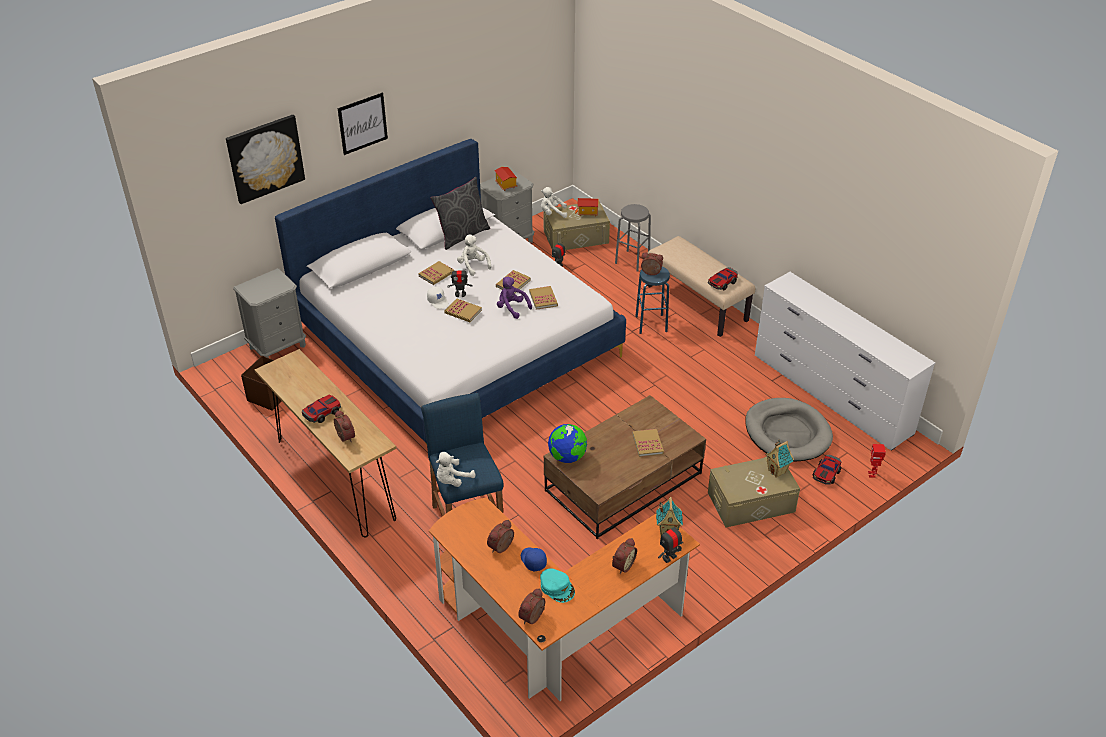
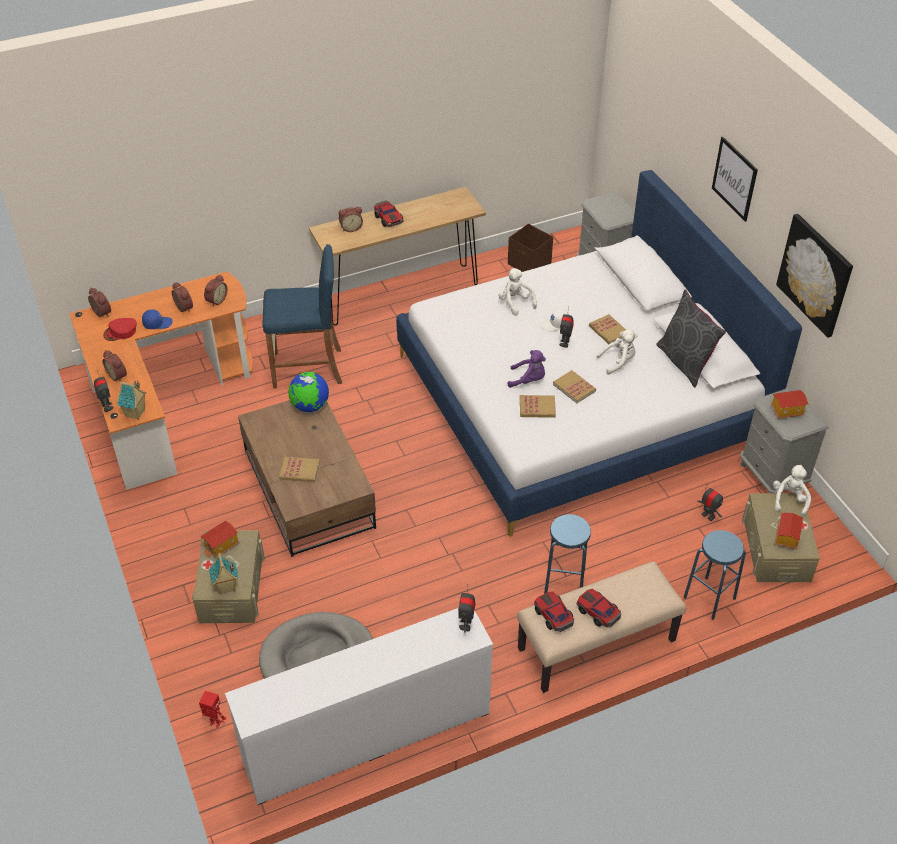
camera: 105 degrees right, 5 degrees up
picture [226,115,305,204] -> picture moved to [776,214,853,338]
white plush toy [436,452,475,487] -> white plush toy moved to [498,268,537,316]
book [445,299,482,322] -> none
purple plush toy [497,277,532,319] -> purple plush toy turned 45 degrees clockwise [508,350,546,388]
turquoise cap [540,568,575,603] -> red cap [103,318,137,341]
grey stool [615,204,651,272] -> blue stool [684,530,746,620]
alarm clock [641,253,663,275] -> alarm clock moved to [204,275,227,307]
toy car [813,454,841,485] -> toy car moved to [576,589,621,627]
none -> toy house [201,520,240,558]
none -> toy robot [458,584,475,633]

